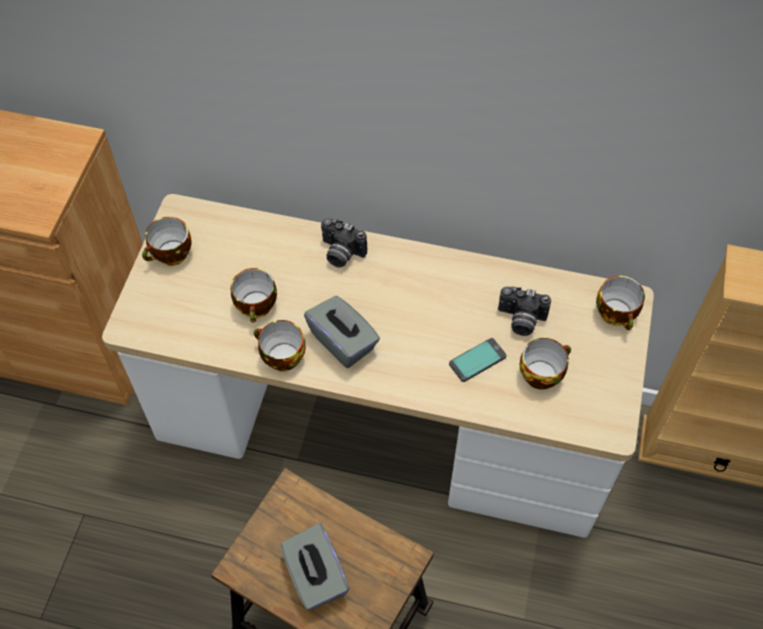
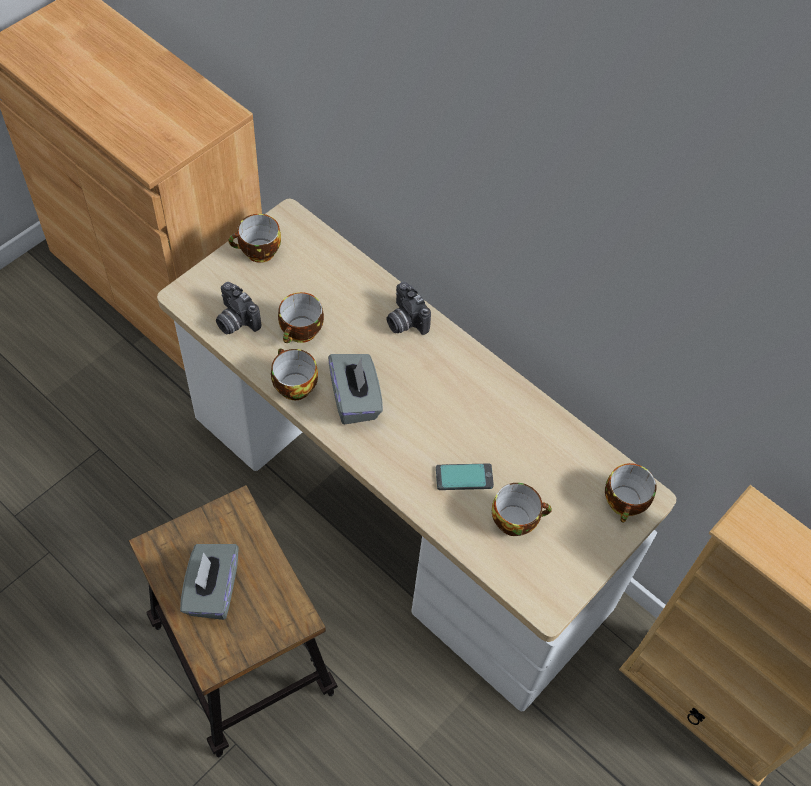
camera: 25 degrees right, 0 degrees up
camera [498,286,551,336] -> camera moved to [216,282,261,334]

